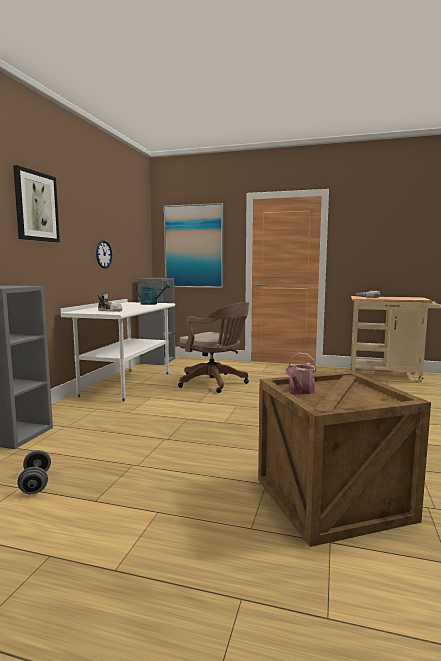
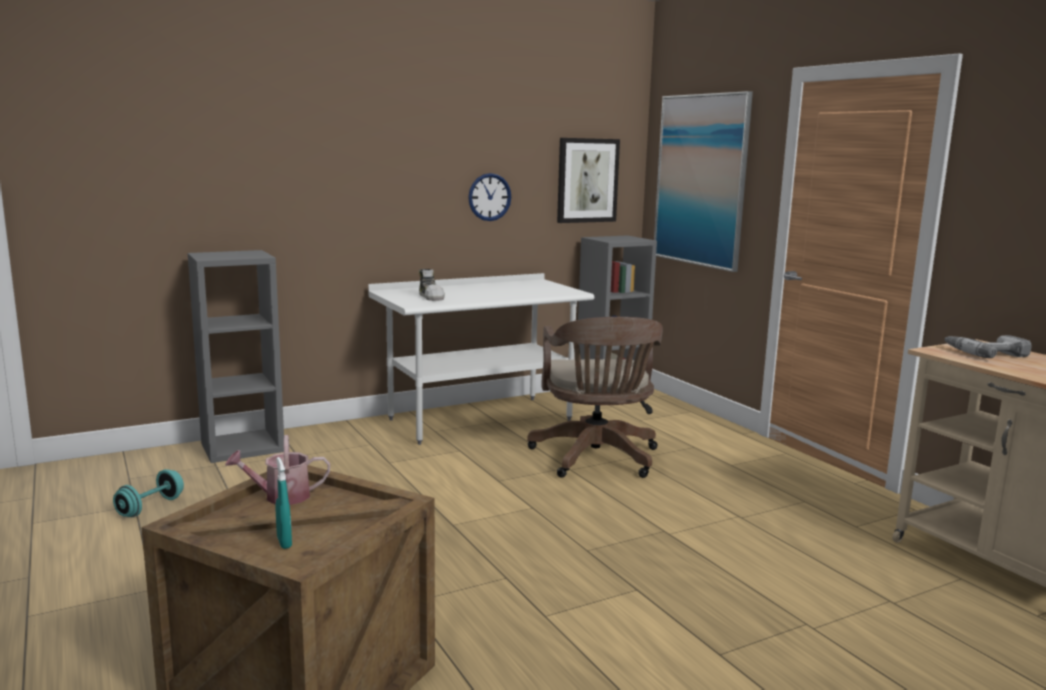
camera: 45 degrees right, 5 degrees up
picture [13,165,60,242] -> picture moved to [557,138,620,223]
grey dumbbell [18,450,51,494] -> turquoise dumbbell [113,469,184,517]
turquoise watering can [136,282,171,305] -> none
none -> turquoise spray bottle [276,457,292,549]

